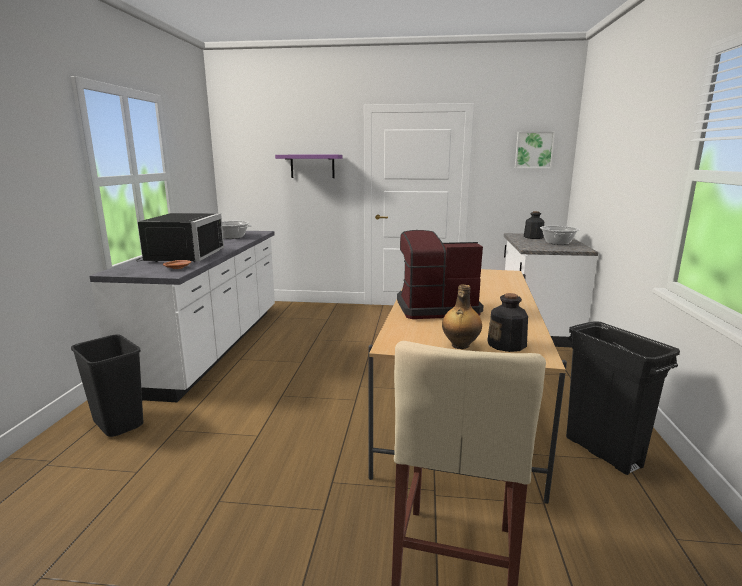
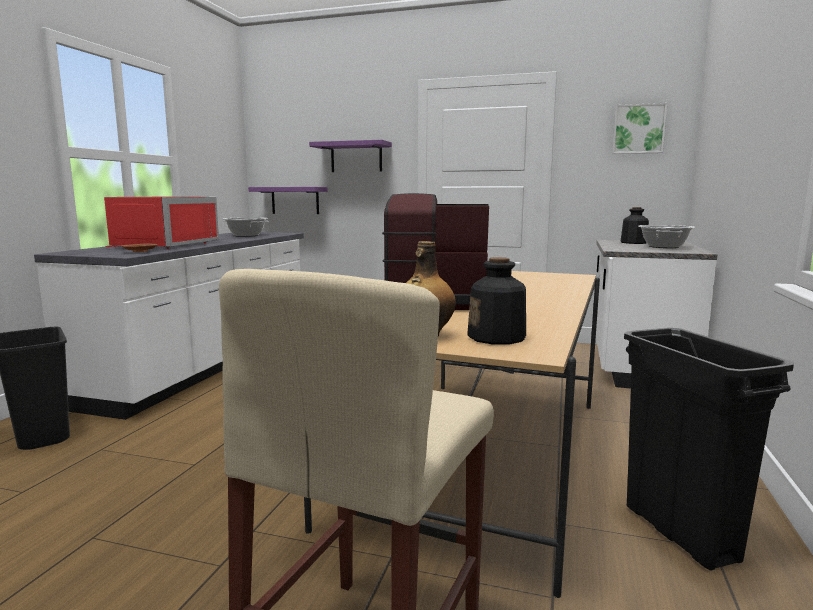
camera: 10 degrees right, 5 degrees down
black microwave [136,213,224,262] -> red microwave [104,197,219,249]
none -> purple shelf [248,187,328,214]

